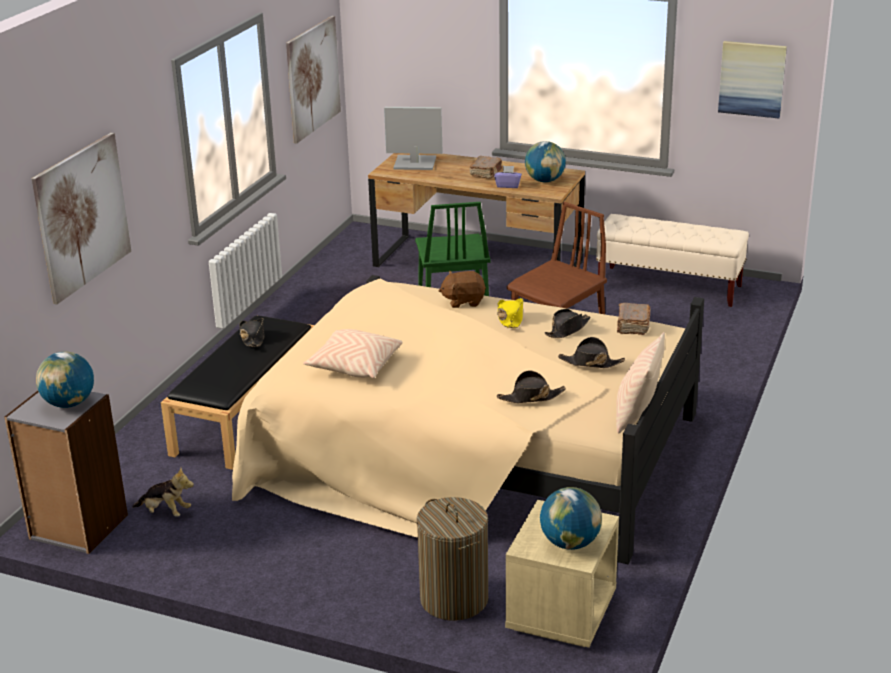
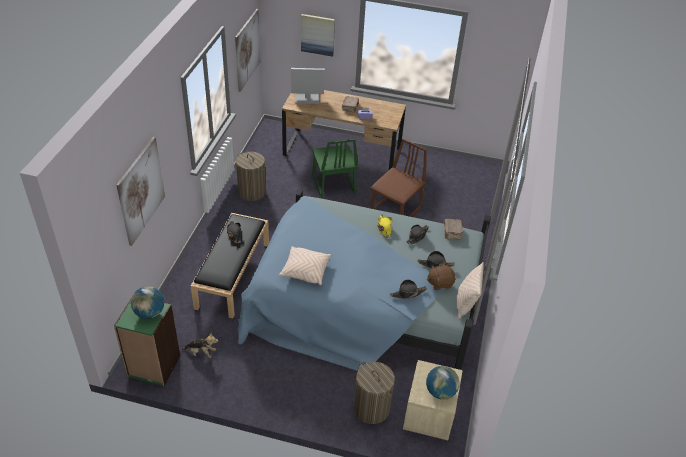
camera: 10 degrees left, 15 degrees up
grey bookcase [4,391,128,554] -> green bookcase [114,297,180,386]
beige bed [232,275,704,564] -> blue bed [238,190,491,371]
brown plush toy [438,271,486,308] -> brown plush toy moved to [427,265,456,290]
globe [525,141,566,182] -> none
beige bench [596,214,749,307] -> none
picture [718,41,787,118] -> picture moved to [301,14,335,57]
none -> laundry basket [236,152,266,201]

